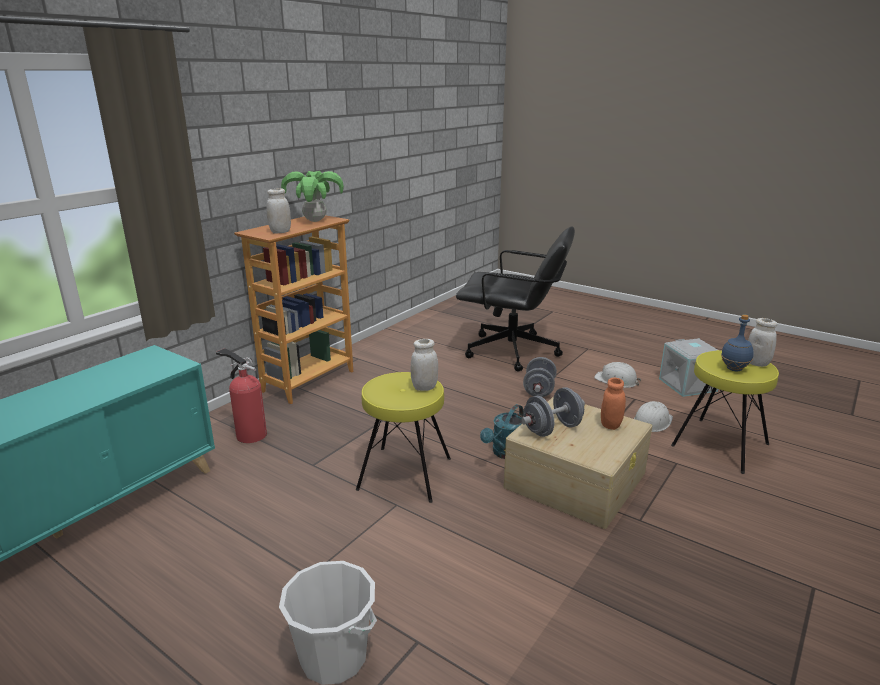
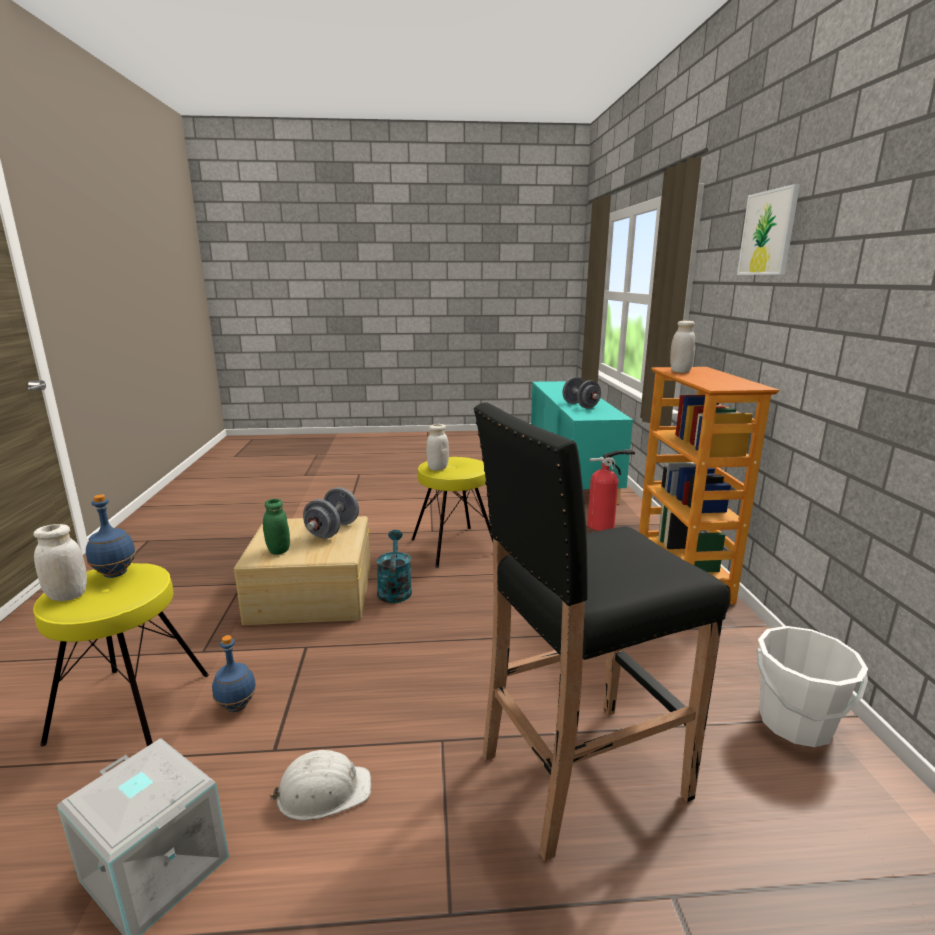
camera: 140 degrees right, 5 degrees down
white bucket [279,561,377,685] -> white bucket moved to [757,626,868,747]
potted plant [281,171,344,222] -> none
black office chair [456,226,575,371] -> black stool [474,402,731,861]
grey dumbbell [523,357,557,397] -> grey dumbbell moved to [562,377,601,409]
orange jar [601,378,626,430] -> green jar [263,499,290,555]
white hard hat [634,401,673,432] -> blue bottle [212,635,256,712]
none -> picture [737,184,800,275]

